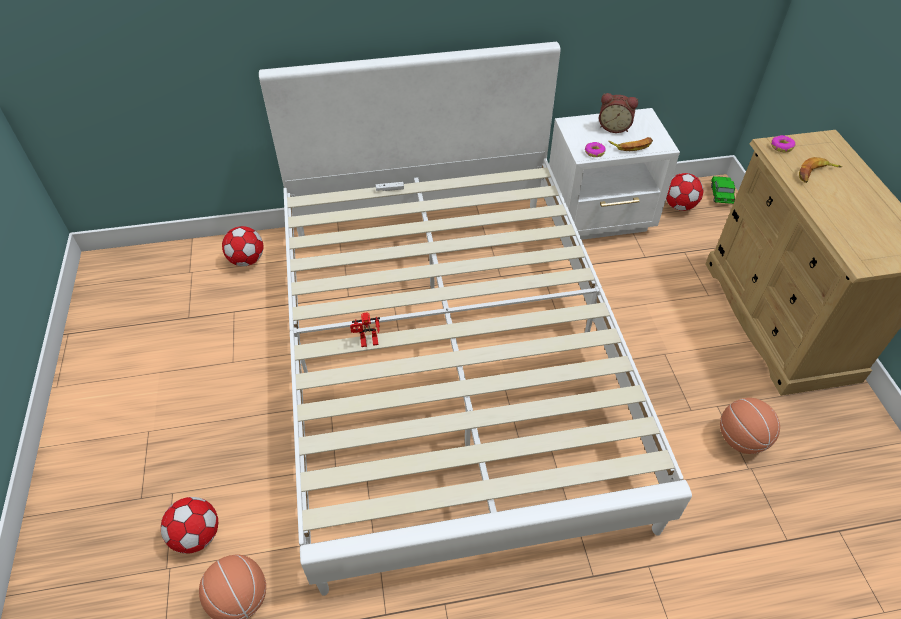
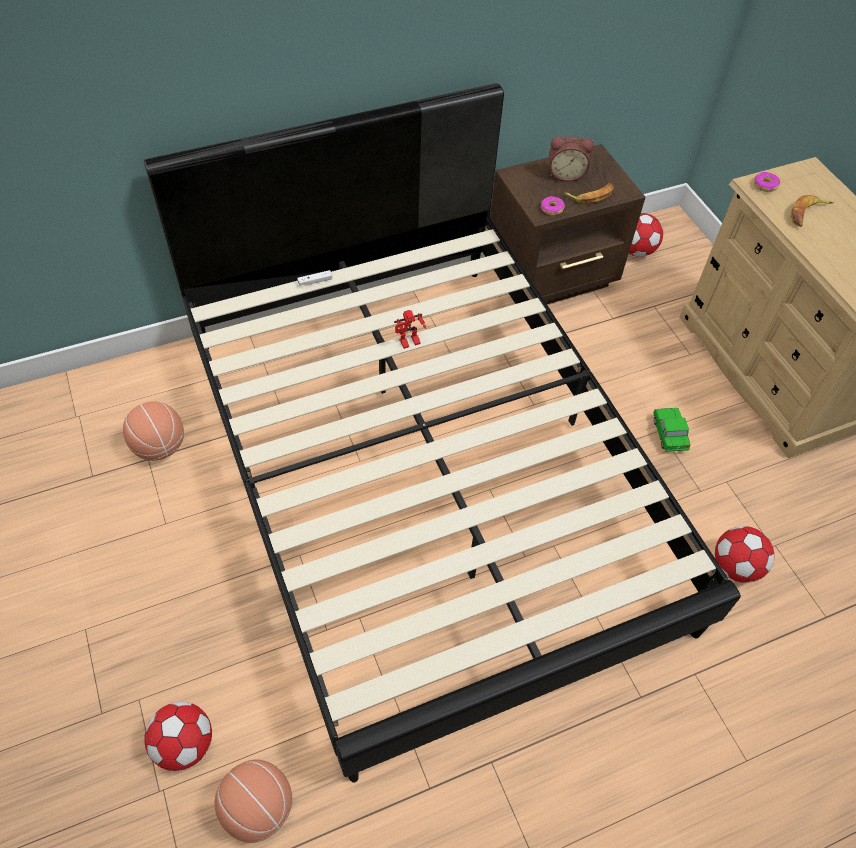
camera: 15 degrees left, 5 degrees up
football [222,226,263,266] -> football moved to [715,526,774,583]
white bed [259,42,692,596] -> black bed [144,83,741,783]
toy robot [350,312,380,347] -> toy robot moved to [394,310,426,349]
white nightstand [549,108,680,240] -> brown nightstand [490,144,646,304]
toy car [711,176,735,204] -> toy car moved to [653,408,690,452]
basketball [720,398,780,454] -> basketball moved to [123,401,184,461]

